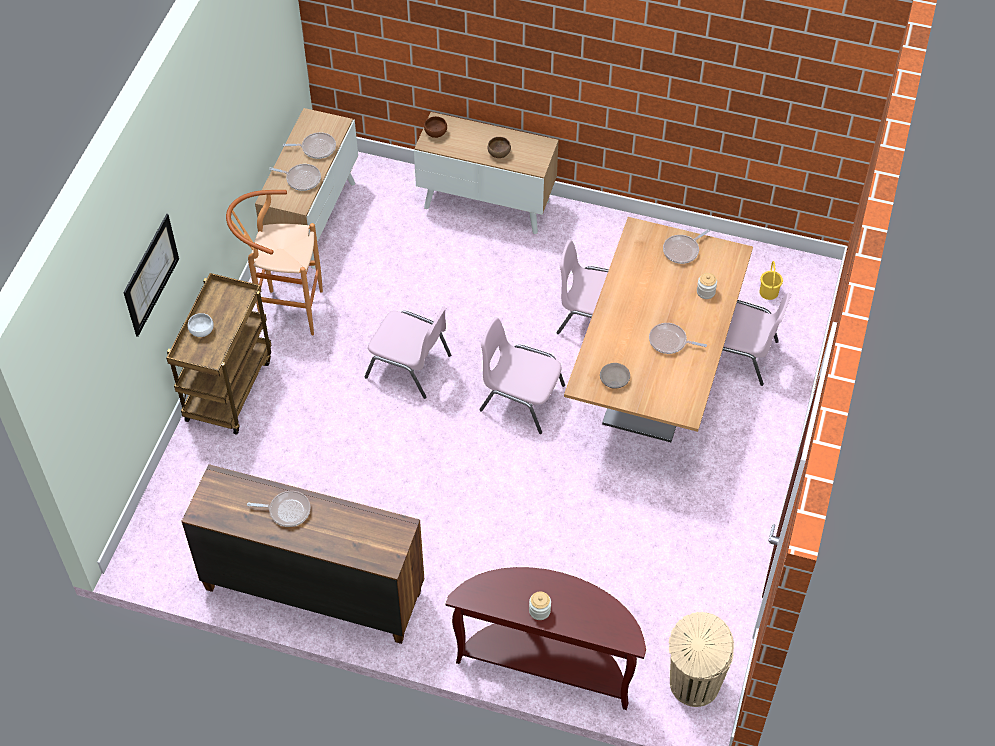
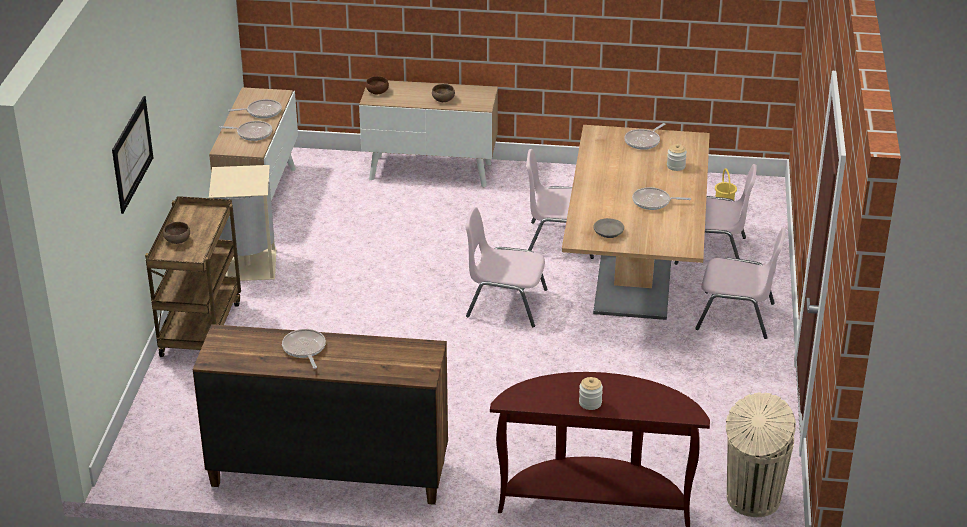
camera: 10 degrees left, 20 degrees down
white bowl [188,313,214,337] -> brown bowl [163,222,190,244]
brown stool [226,190,323,335] -> beige trash can [209,165,277,281]
frying pan [247,491,310,527] -> frying pan turned 105 degrees counterclockwise [282,329,326,369]
pink chair [365,306,451,399] -> pink chair moved to [695,228,786,339]

